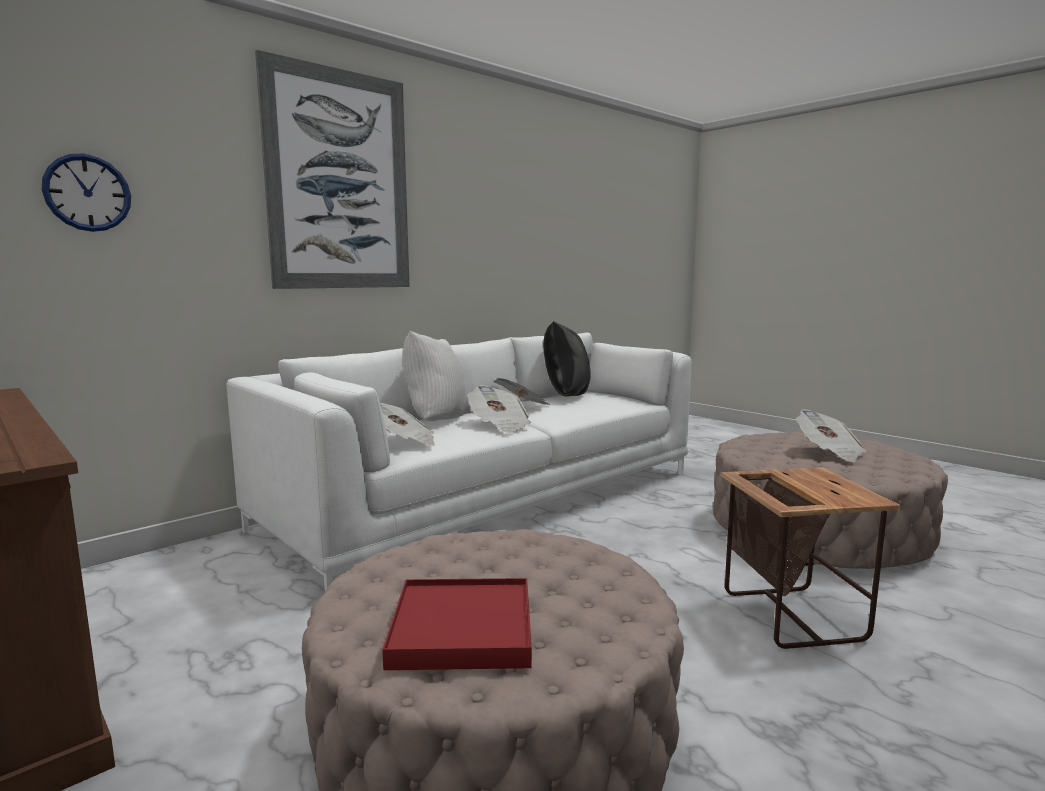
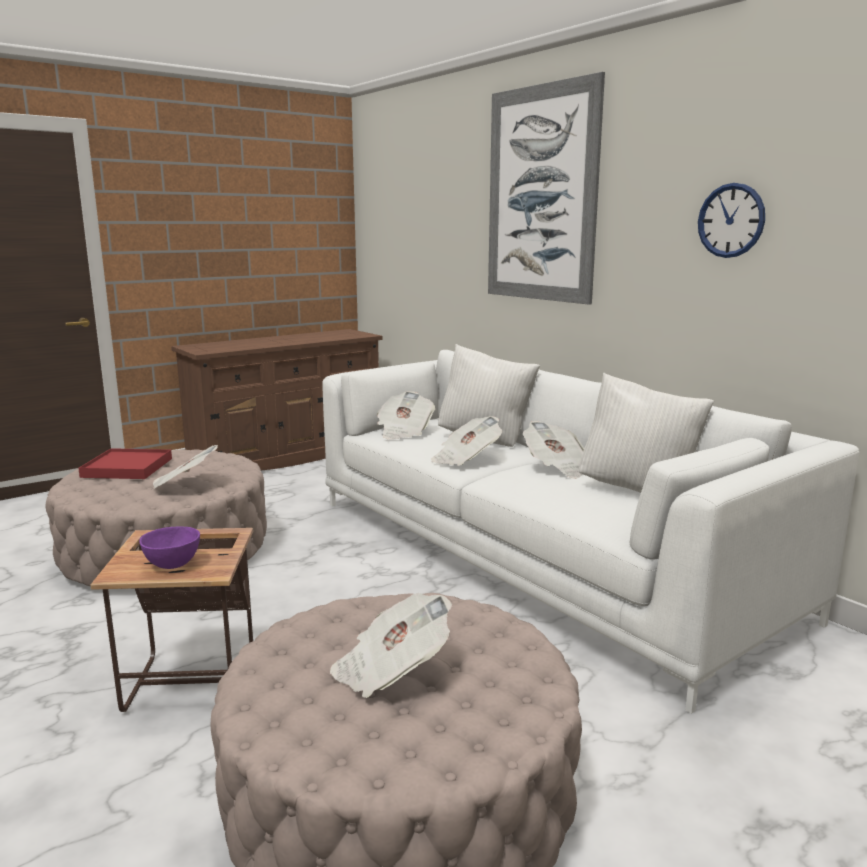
camera: 95 degrees right, 5 degrees up
wall clock [42,153,131,232] -> wall clock moved to [698,183,765,258]
black pillow [543,321,591,397] -> white pillow [579,373,714,493]
none -> purple bowl [139,527,200,569]
none -> newspaper [153,445,218,489]

